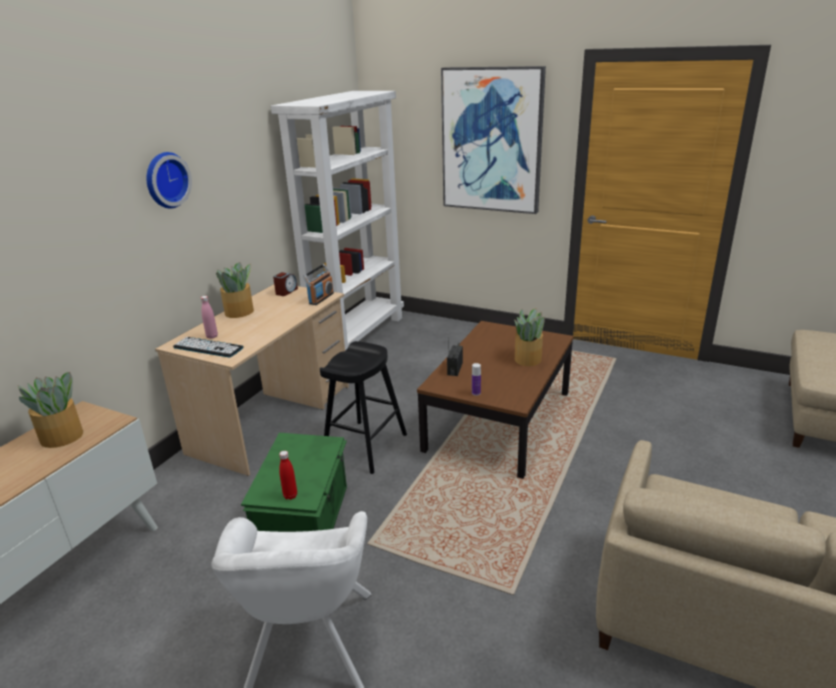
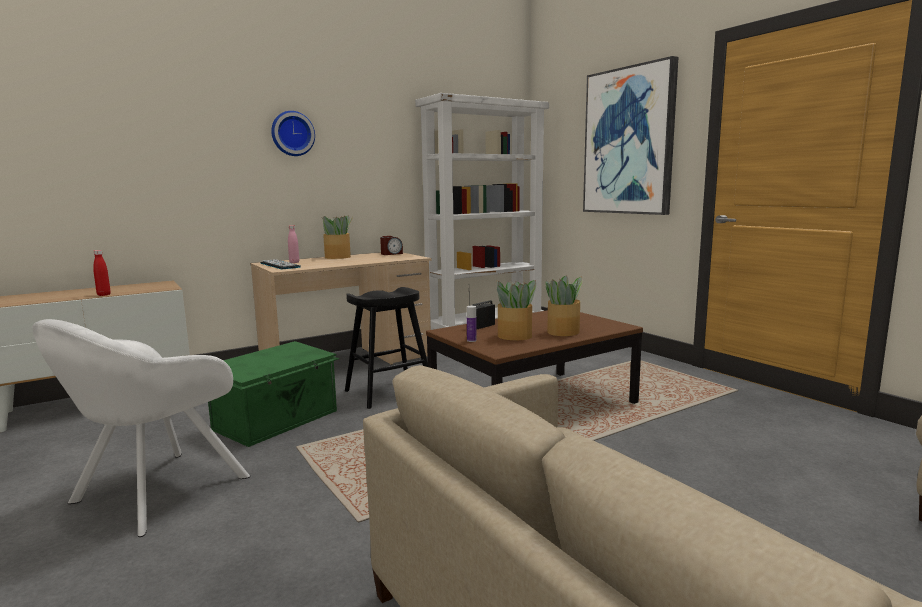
camera: 30 degrees right, 15 degrees down
potted plant [18,372,83,448] -> potted plant moved to [497,280,537,340]
red bottle [279,451,297,500] -> red bottle moved to [93,250,111,296]
radio [303,264,334,305] -> none

